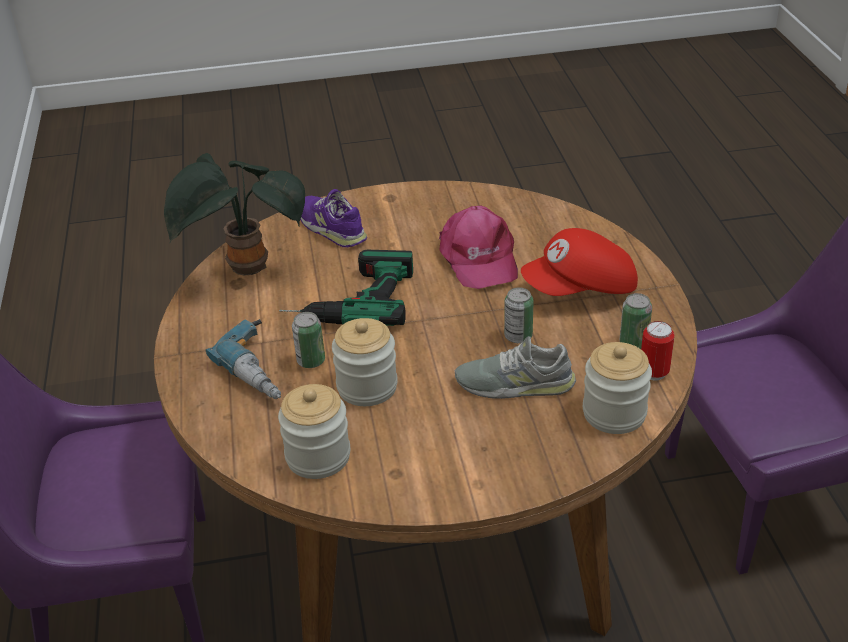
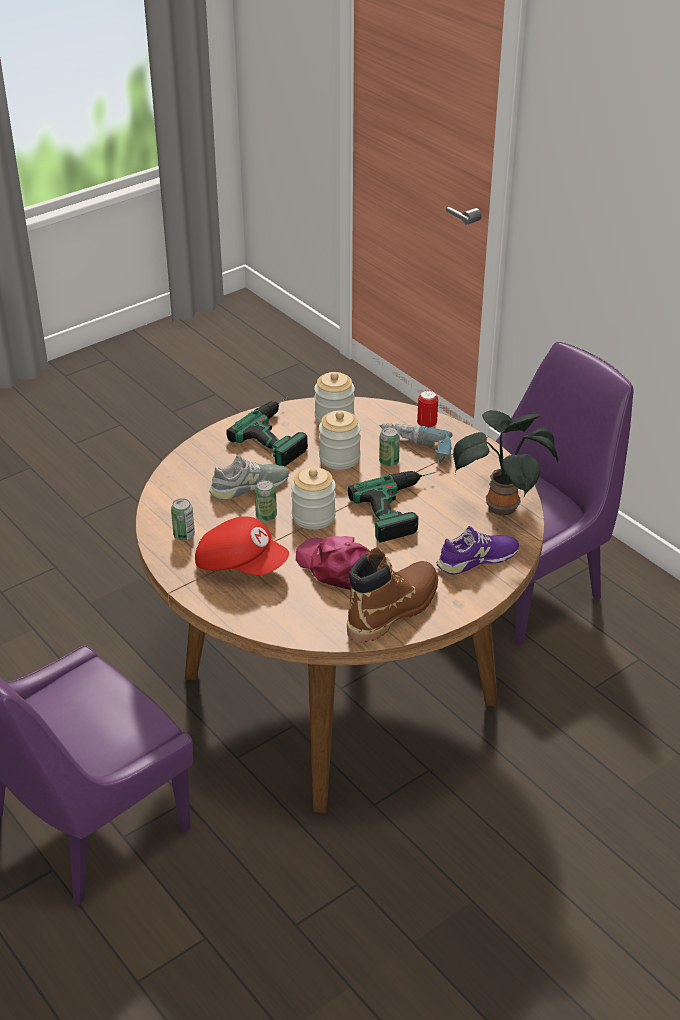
camera: 150 degrees right, 0 degrees up
purple shoe [300,189,367,247] -> purple shoe turned 45 degrees counterclockwise [437,526,519,574]
red cap [521,228,638,296] -> red cap turned 75 degrees clockwise [195,517,289,575]
jar [583,342,652,434] -> jar moved to [291,467,336,530]
can [641,321,675,380] -> can moved to [417,390,438,428]
none -> power drill [226,397,308,466]
none -> brown boot [347,548,438,642]

